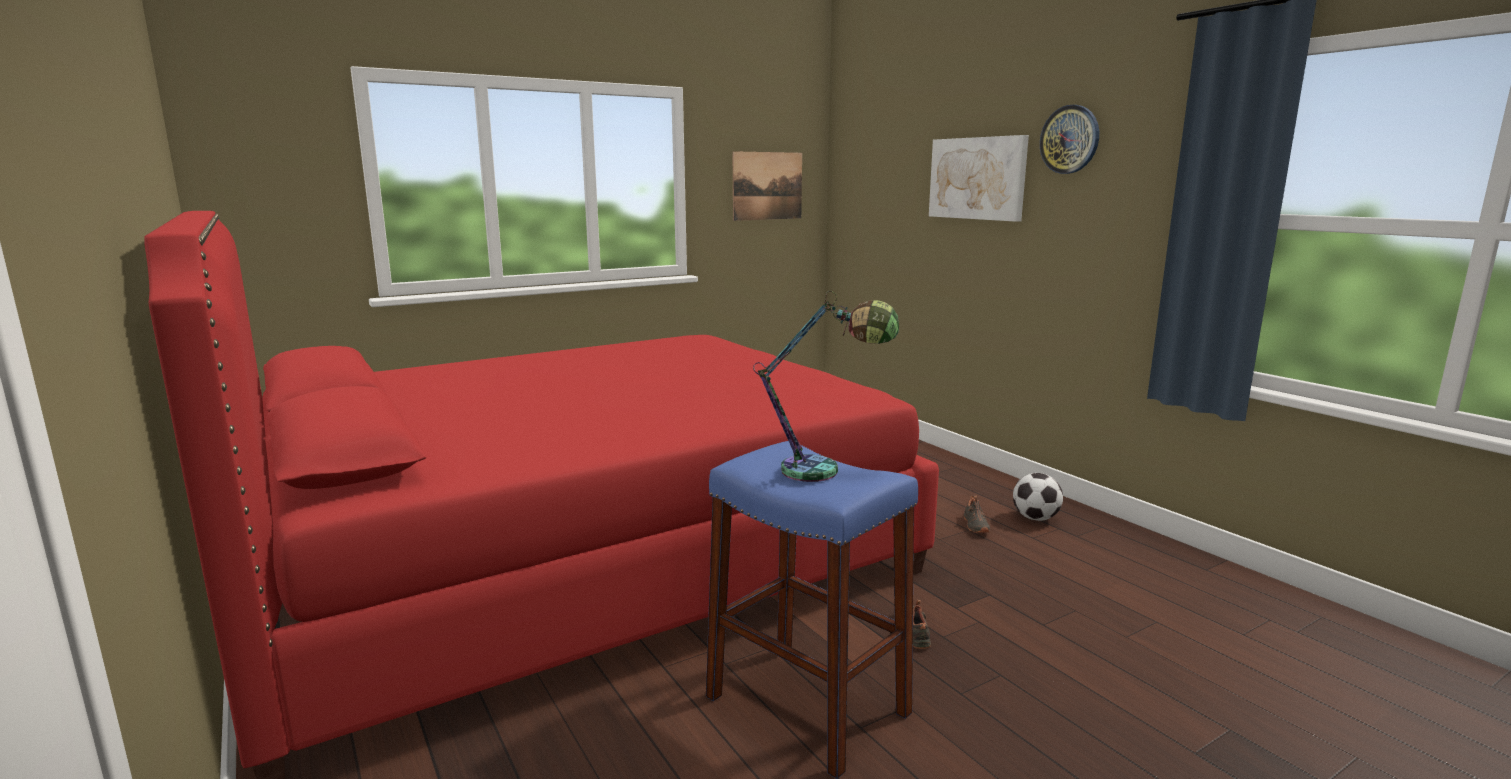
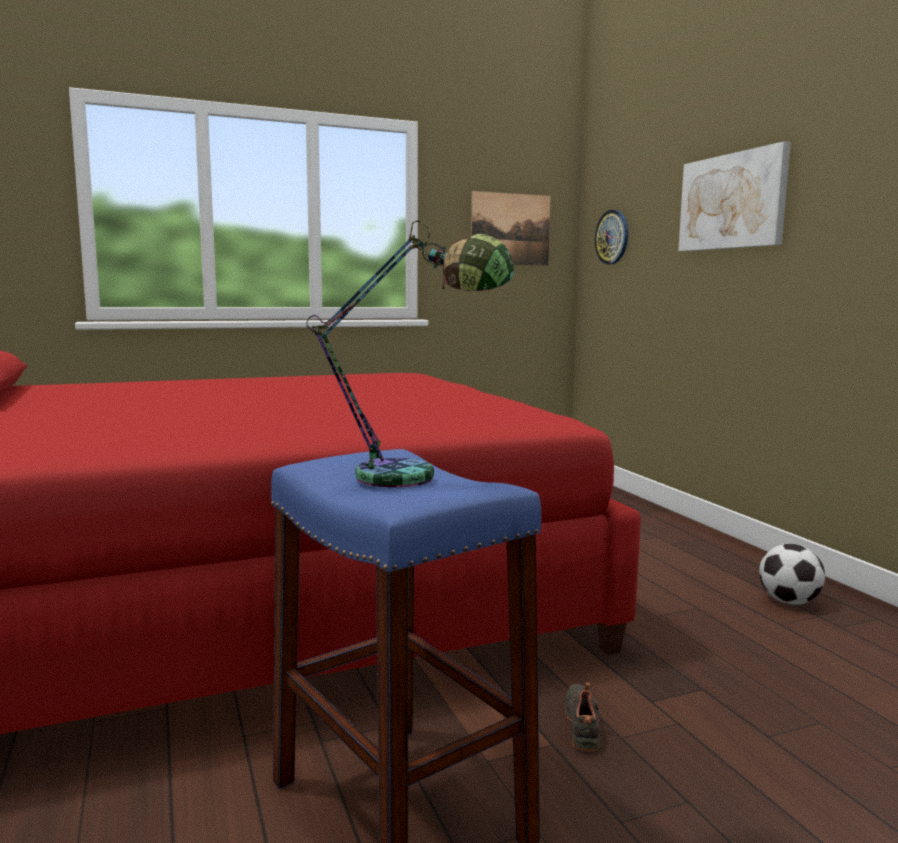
camera: 10 degrees right, 5 degrees down
black shoe [964,496,990,533] -> none
wall clock [1040,105,1099,174] -> wall clock moved to [595,210,629,264]

